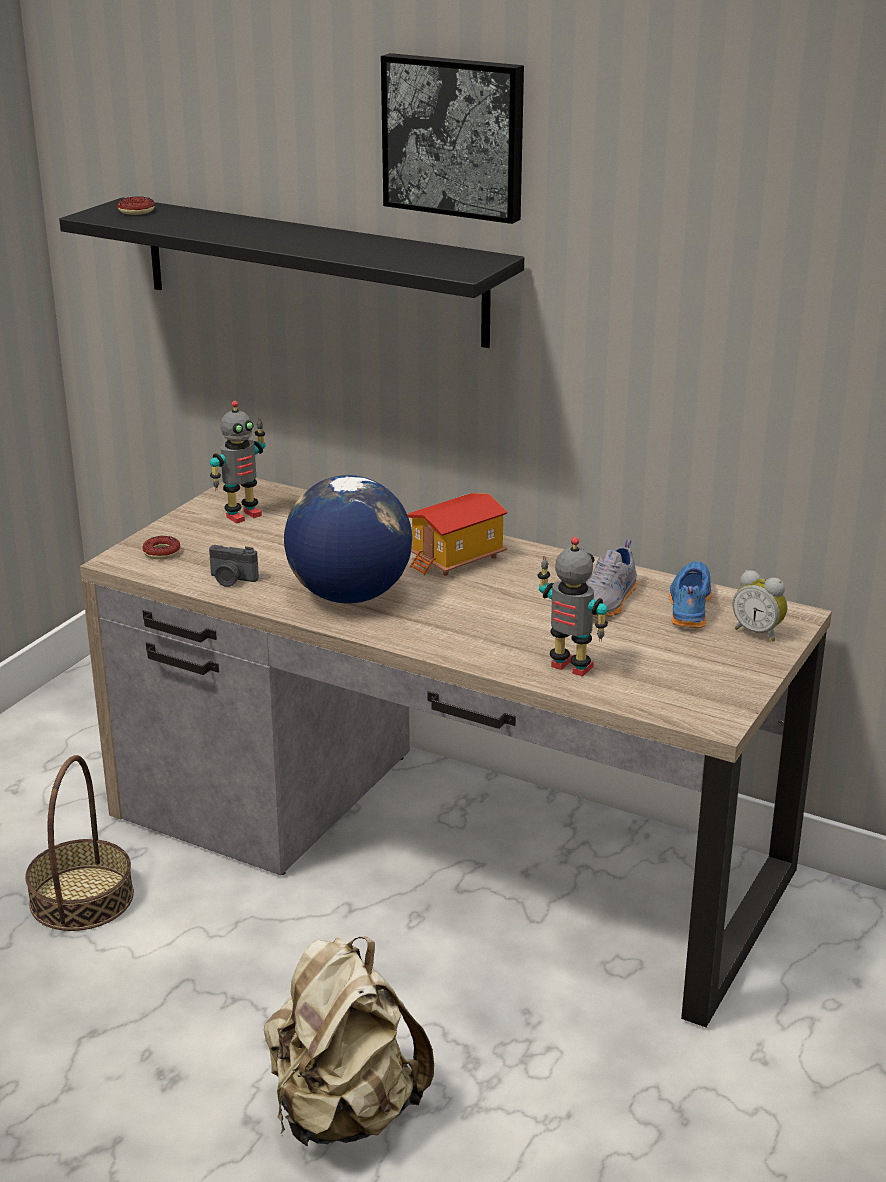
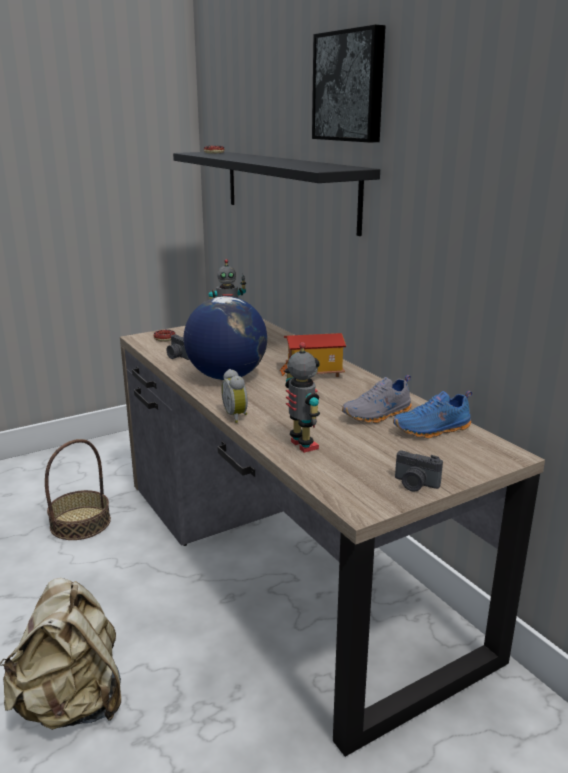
camera: 30 degrees right, 5 degrees down
blue shoe [669,561,712,628] -> blue shoe turned 150 degrees counterclockwise [393,391,472,439]
alarm clock [733,570,787,642] -> alarm clock moved to [221,369,248,423]
none -> camera [395,450,443,492]

